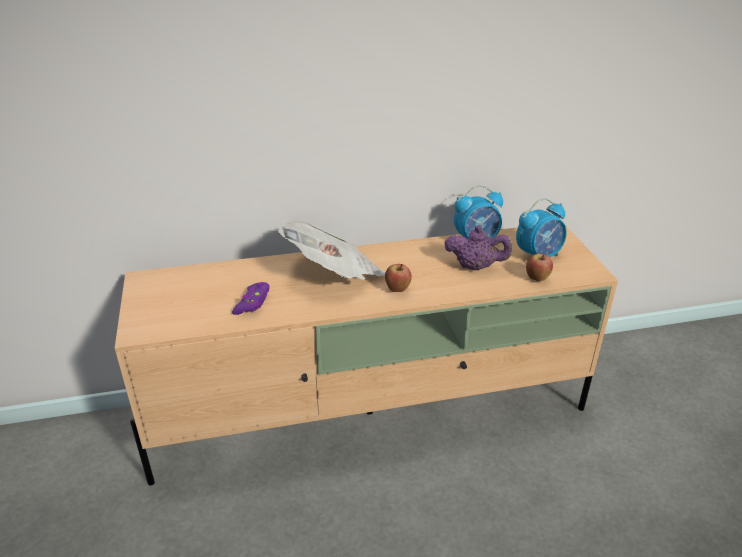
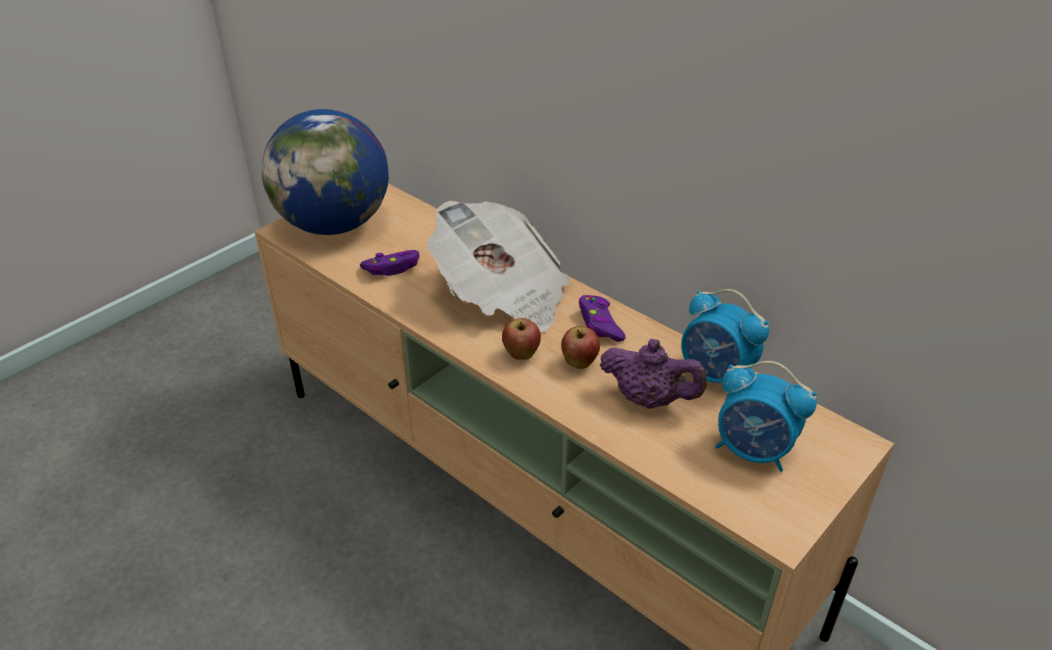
camera: 55 degrees right, 5 degrees up
purple teapot [444,225,512,270] -> purple teapot turned 45 degrees counterclockwise [600,339,707,408]
apple [526,253,553,281] -> apple moved to [561,327,600,369]
none -> globe [262,109,389,235]
none -> purple game controller [579,295,626,342]

